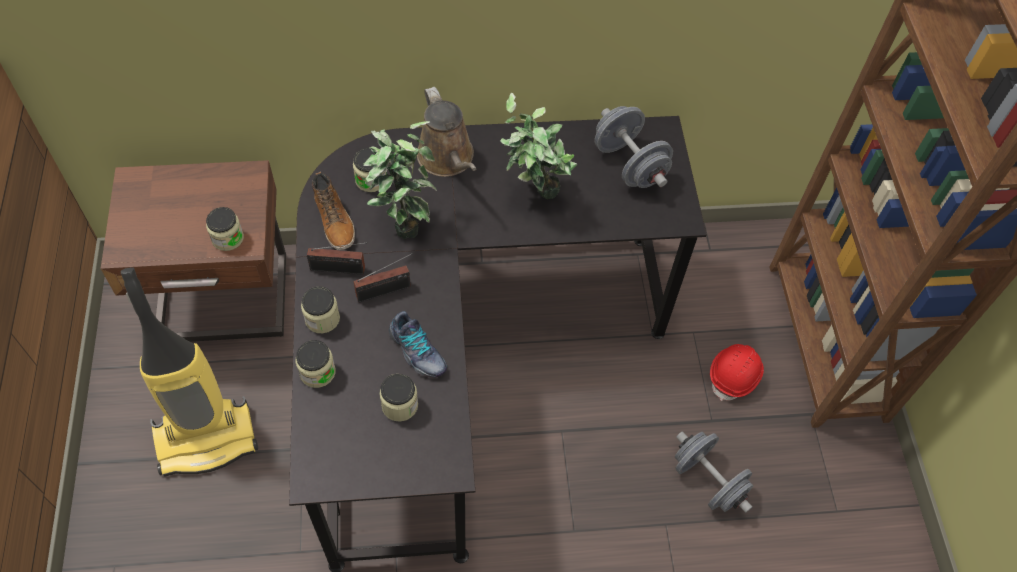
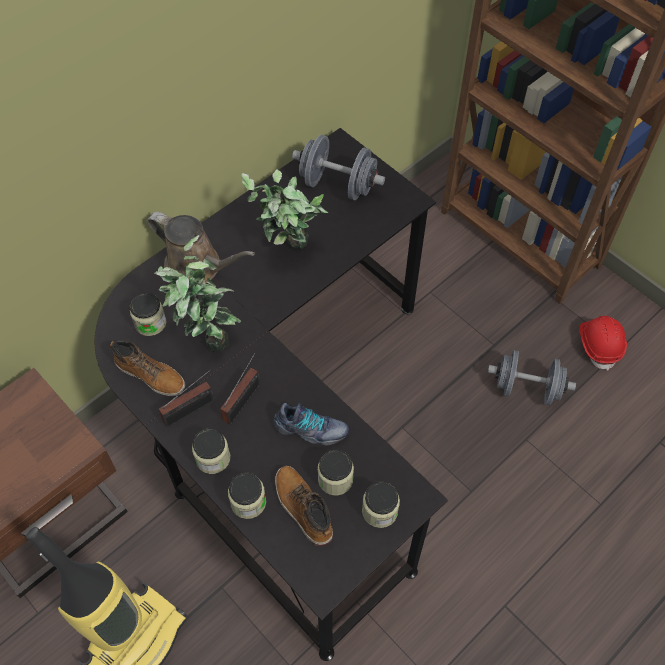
camera: 35 degrees left, 0 degrees up
jar [206,207,244,251] -> jar moved to [362,481,400,528]
red hard hat [710,344,764,401] -> red hard hat moved to [579,316,627,371]
none -> boot [275,466,333,546]

